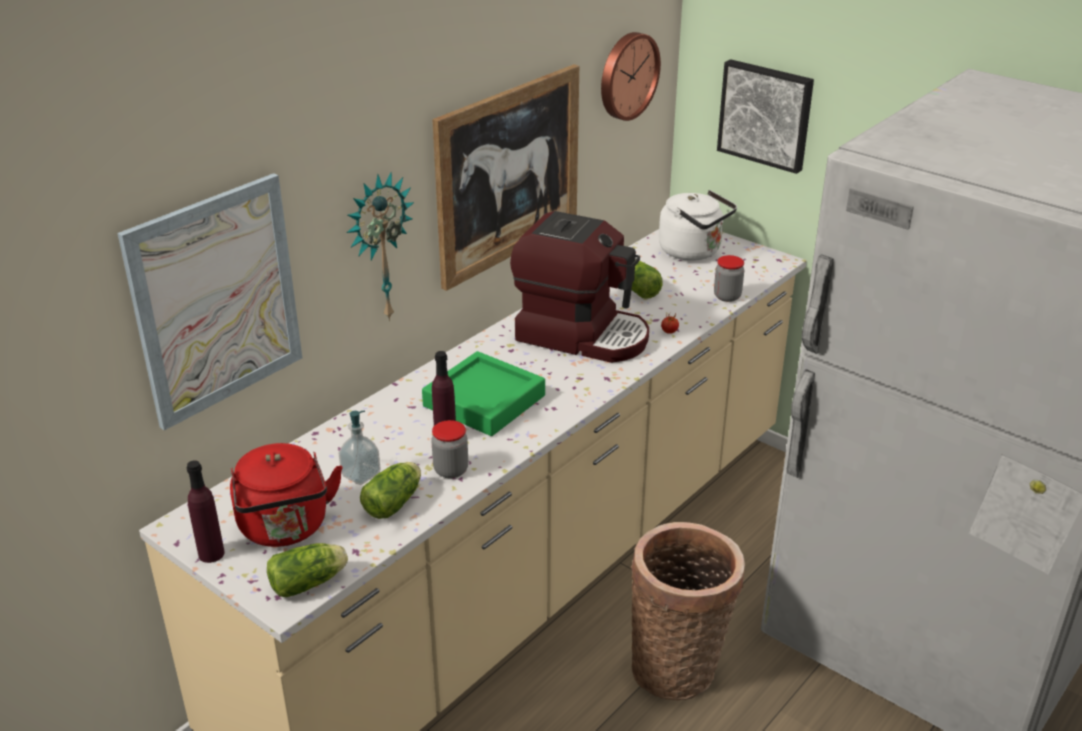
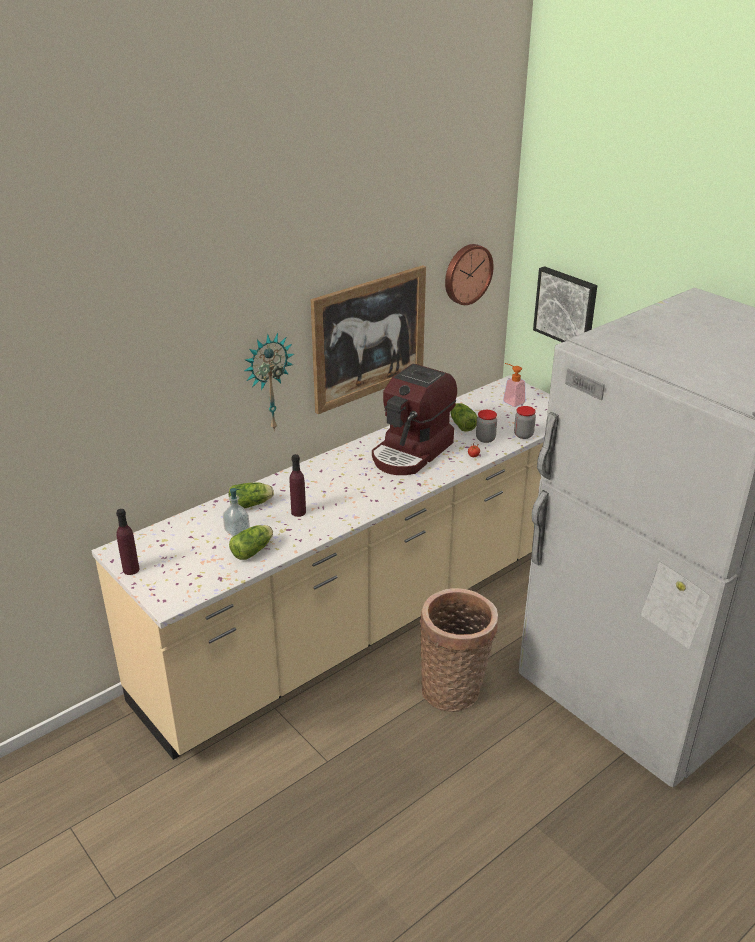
camera: 10 degrees right, 0 degrees up
picture [117,173,302,430] -> none
red kettle [230,443,343,547] -> none
lettuce [267,543,348,597] -> lettuce moved to [229,482,274,509]
green tray [422,351,545,436] -> none
jar [431,420,468,478] -> jar moved to [476,410,497,443]
coffee machine [510,211,649,363] -> coffee machine turned 90 degrees clockwise [372,364,457,475]
white kettle [659,190,737,261] -> soap dispenser [503,363,525,407]

